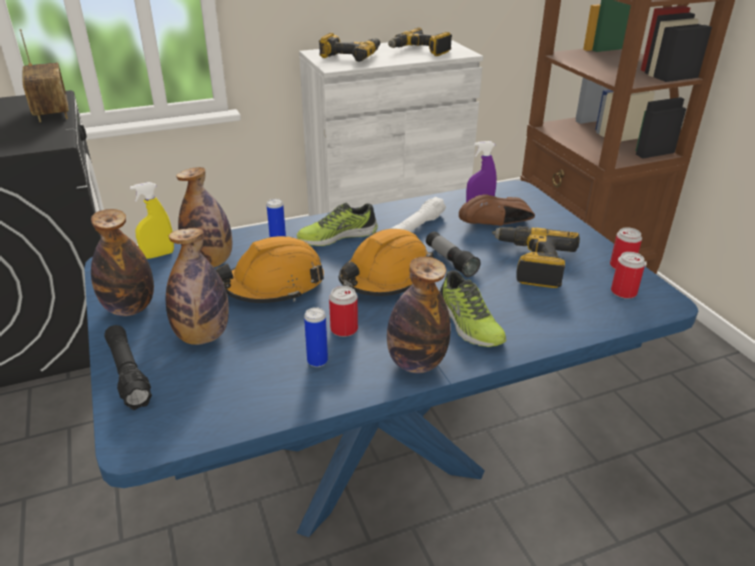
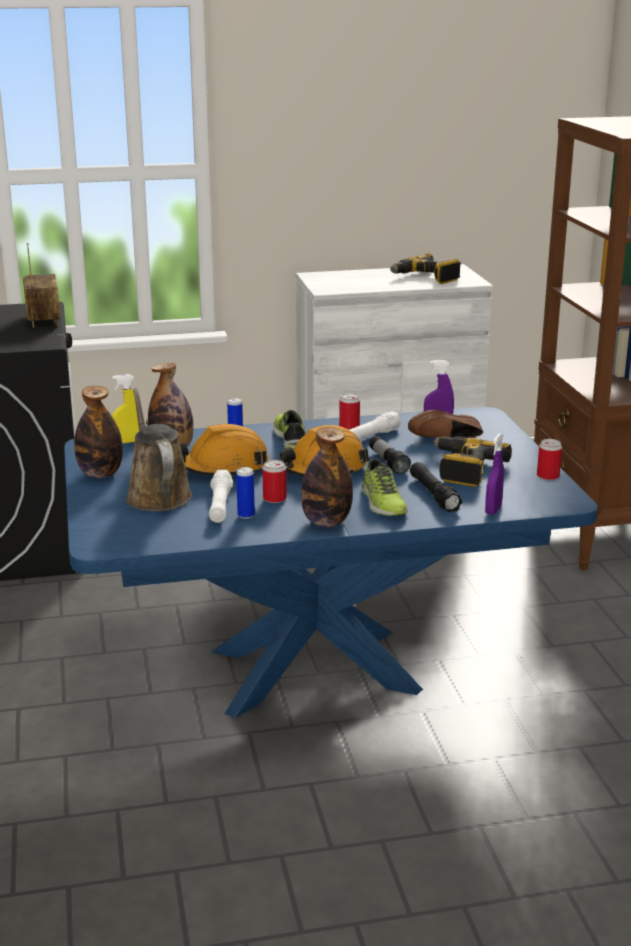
camera: 10 degrees right, 10 degrees down
black flashlight [104,325,152,410] -> black flashlight moved to [410,462,462,512]
bottle [166,228,229,345] -> brown watering can [126,388,192,511]
shoe [297,203,378,246] -> shoe turned 90 degrees clockwise [273,410,305,450]
power drill [319,33,380,62] -> none
can [611,252,645,299] -> can moved to [339,393,360,430]
none -> white flashlight [209,470,233,523]
none -> purple spray bottle [485,434,504,515]

